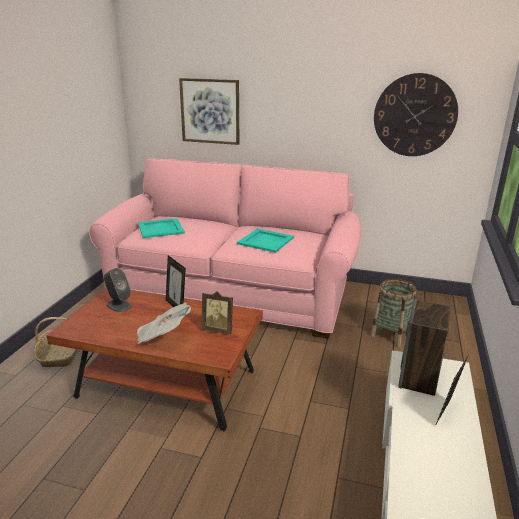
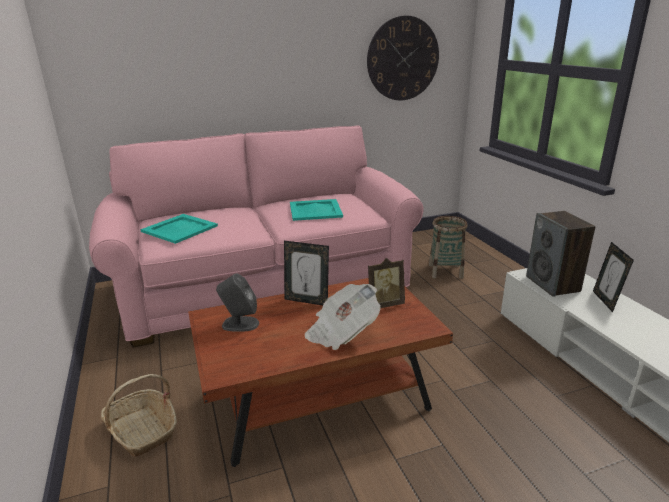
camera: 35 degrees left, 0 degrees up
picture [179,78,239,145] -> none

